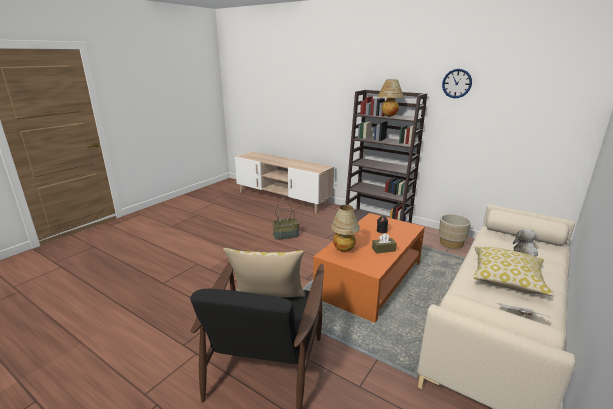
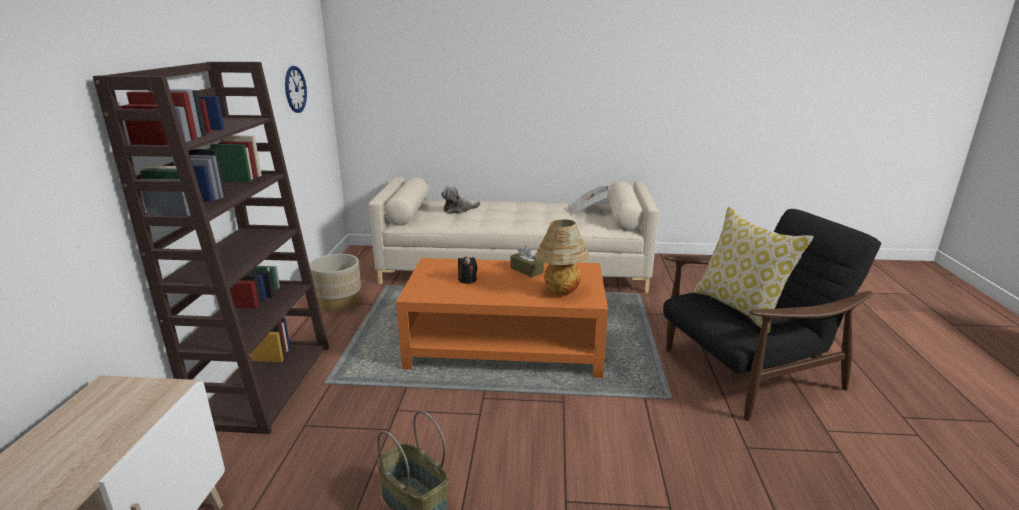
camera: 120 degrees left, 0 degrees up
table lamp [377,80,404,117] -> none
wall clock [442,69,472,98] -> wall clock moved to [285,66,307,113]
pillow [473,246,555,296] -> none

